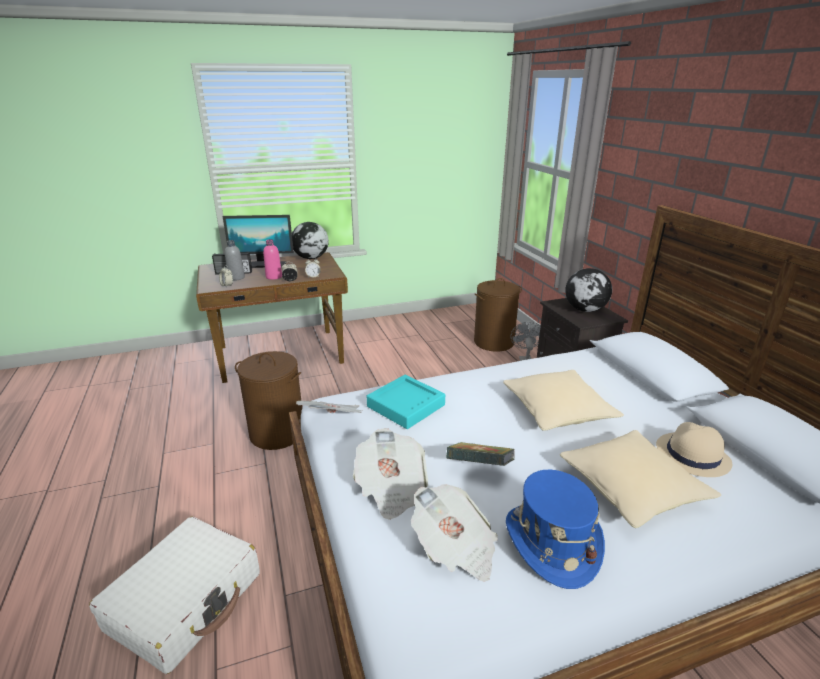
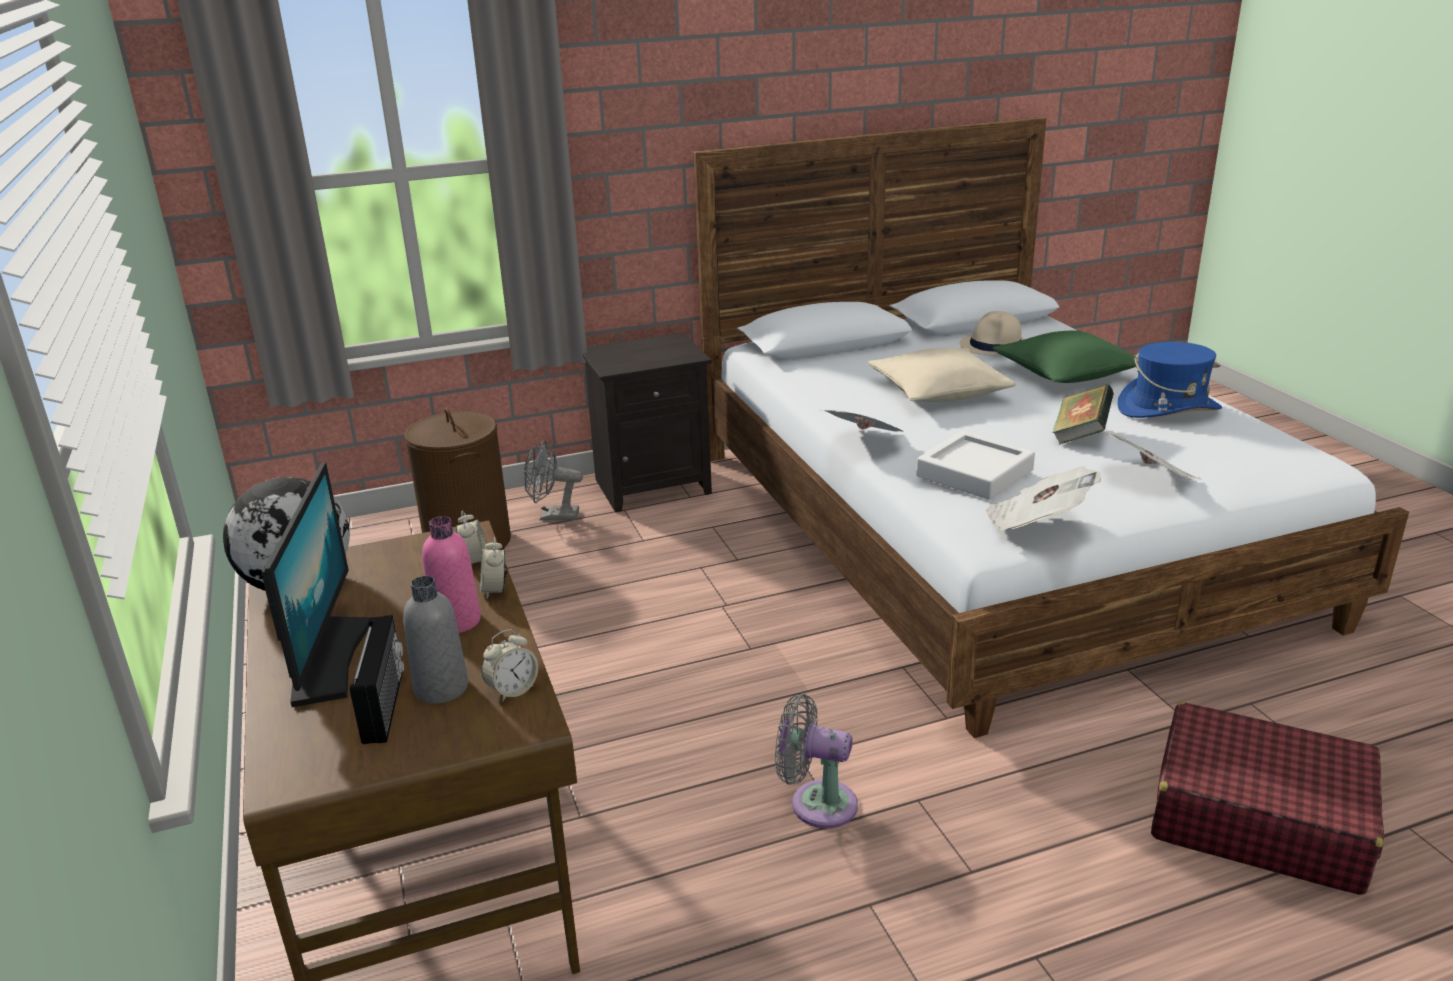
camera: 90 degrees left, 0 degrees up
white suitcase [89,516,260,674] -> red suitcase [1151,702,1384,895]
brown laundry basket [235,351,302,450] -> grey fan [775,694,858,828]
turquoise tray [367,375,445,429] -> white tray [916,431,1035,500]
newspaper [411,484,498,582] -> newspaper moved to [820,410,904,432]
beige pillow [560,430,721,528] -> green pillow [992,330,1136,383]
globe [565,268,612,312] -> none

